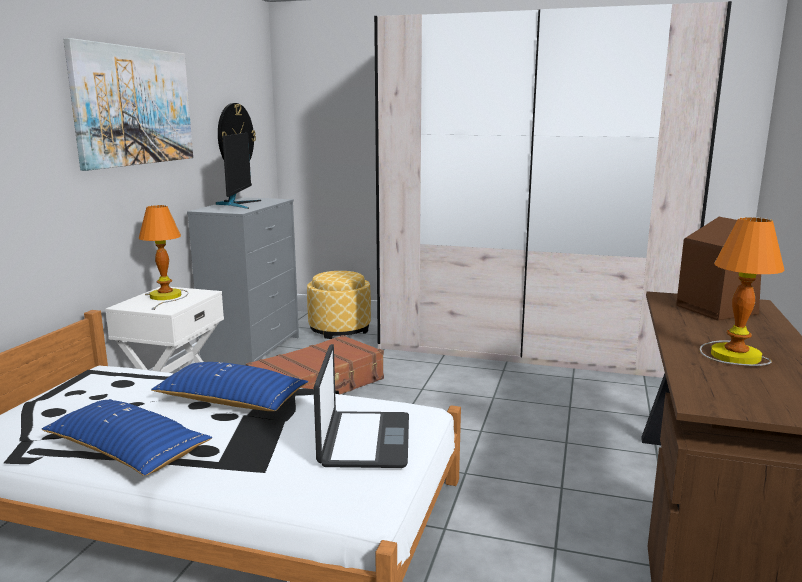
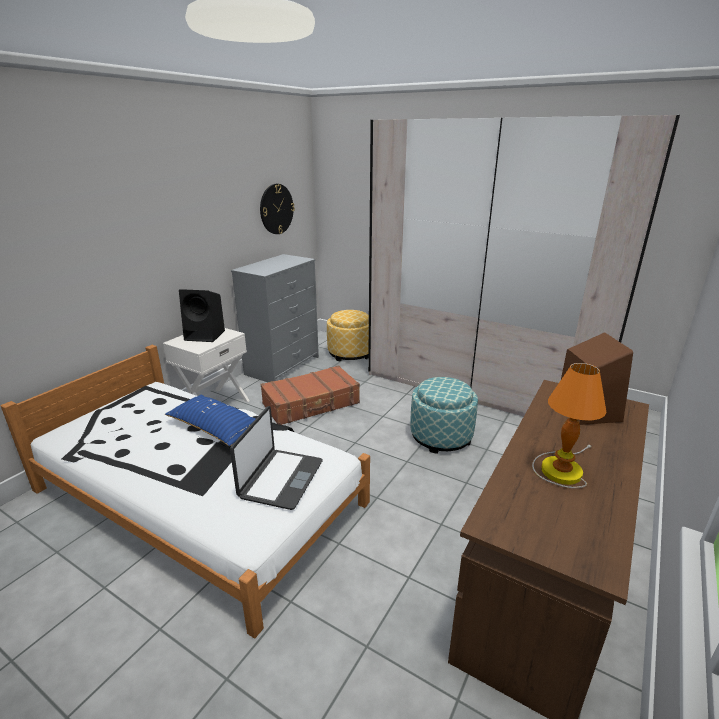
camera: 15 degrees right, 10 degrees up
blue pillow [42,399,212,476] -> none
picture [64,38,193,171] -> none
table lamp [138,205,188,310] -> black speaker [179,289,225,342]
monitor [216,133,261,209] -> none
none -> ottoman [410,377,478,454]

